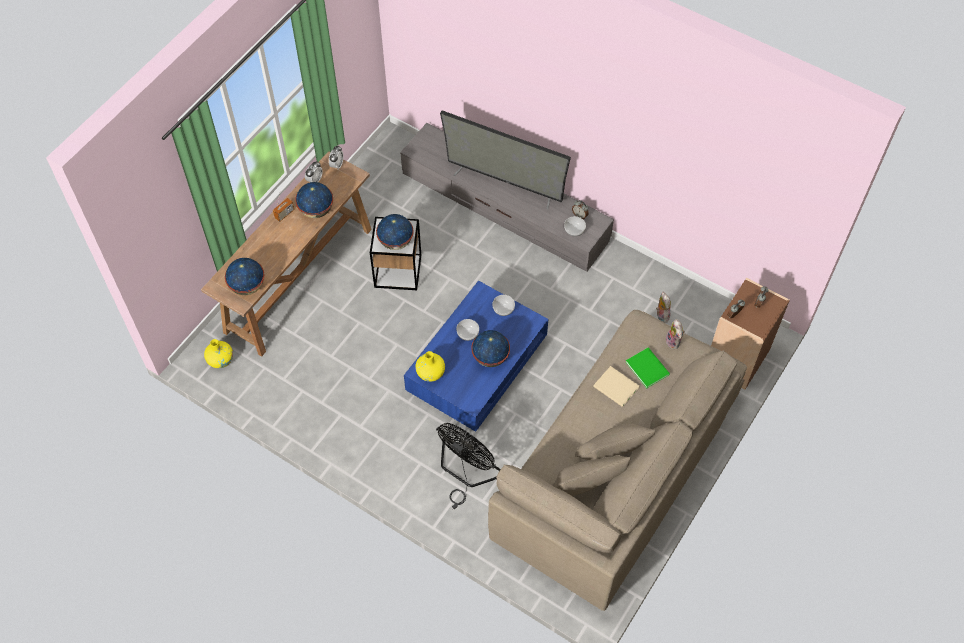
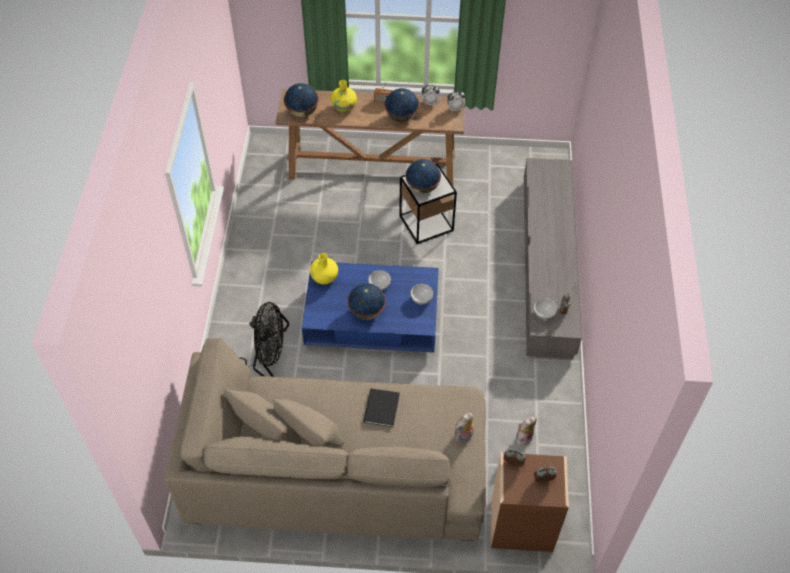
camera: 60 degrees right, 5 degrees down
yellow vase [204,339,233,368] -> yellow vase moved to [330,80,357,112]
television [440,111,571,210] -> none
beige book [593,366,639,407] -> black book [363,388,400,427]
green book [626,347,670,388] -> none

